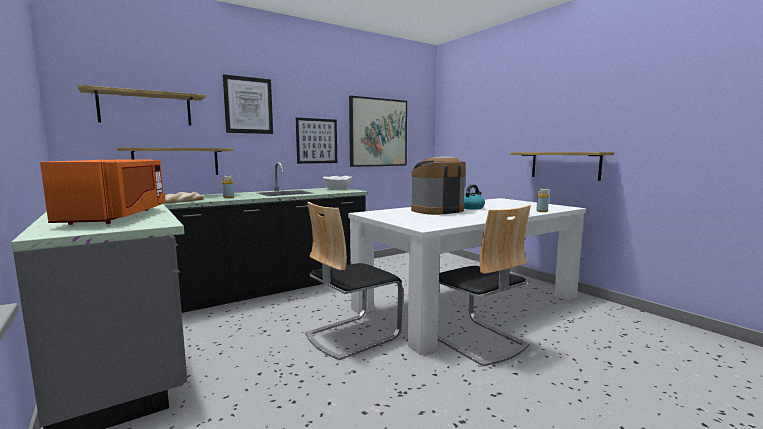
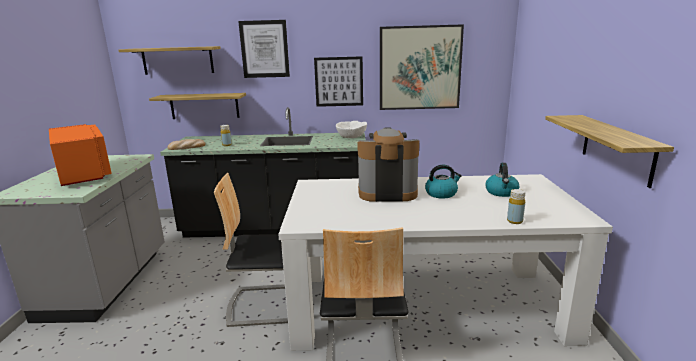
camera: 35 degrees right, 10 degrees up
orange microwave [40,159,166,225] -> orange microwave turned 60 degrees counterclockwise [49,124,112,186]
none -> kettle [485,163,519,197]

